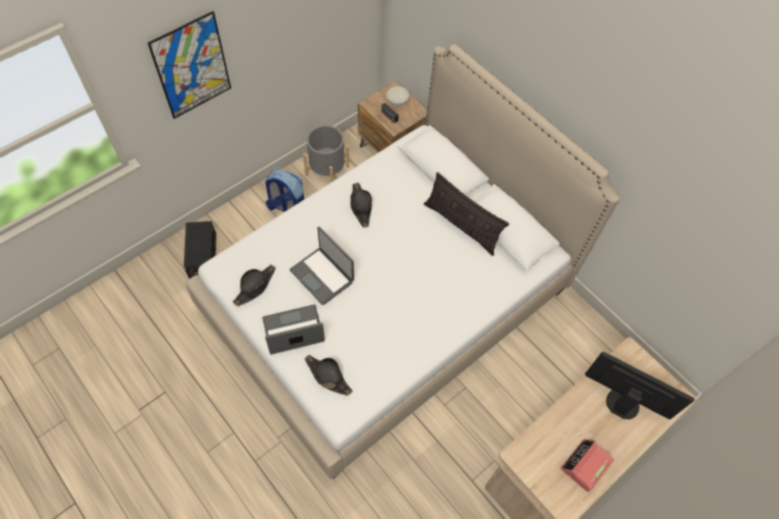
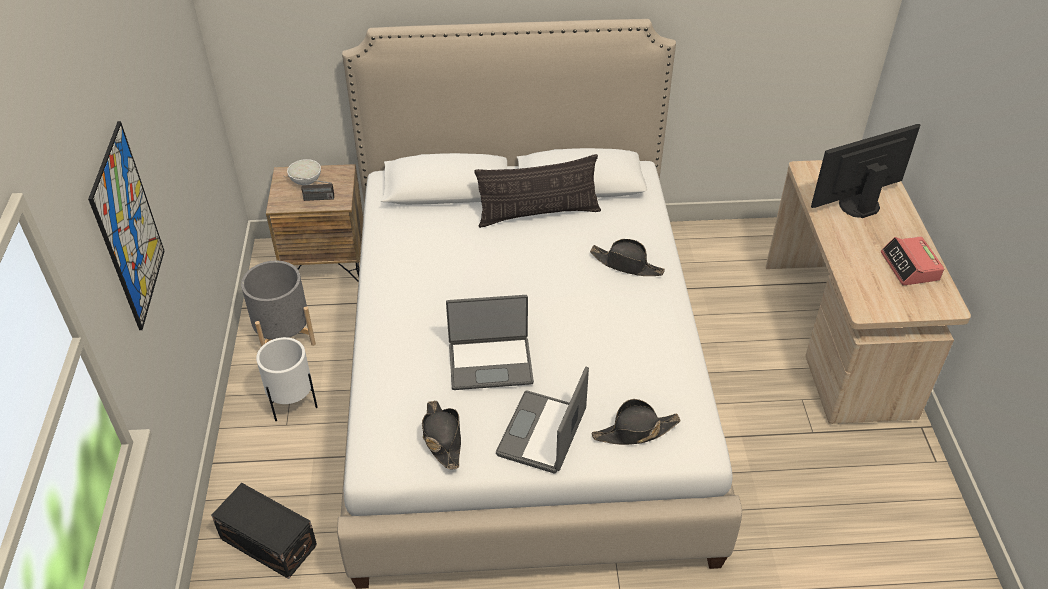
camera: 50 degrees left, 15 degrees down
backpack [265,169,304,212] -> white planter [256,337,318,421]
black hat [350,183,372,228] -> black hat moved to [590,239,665,276]

